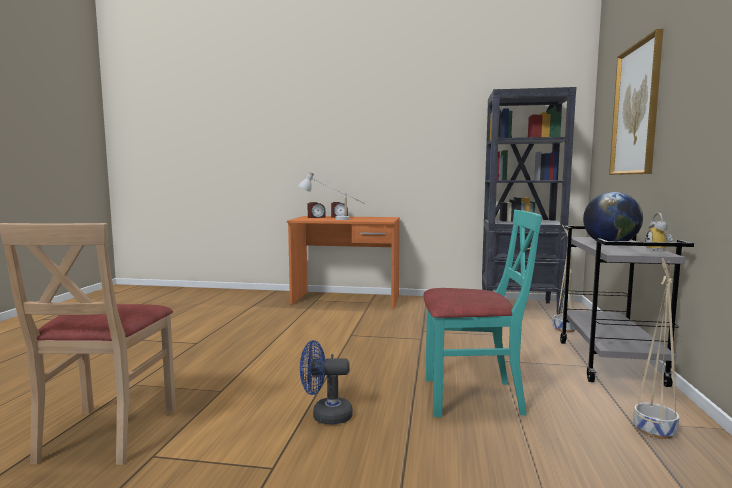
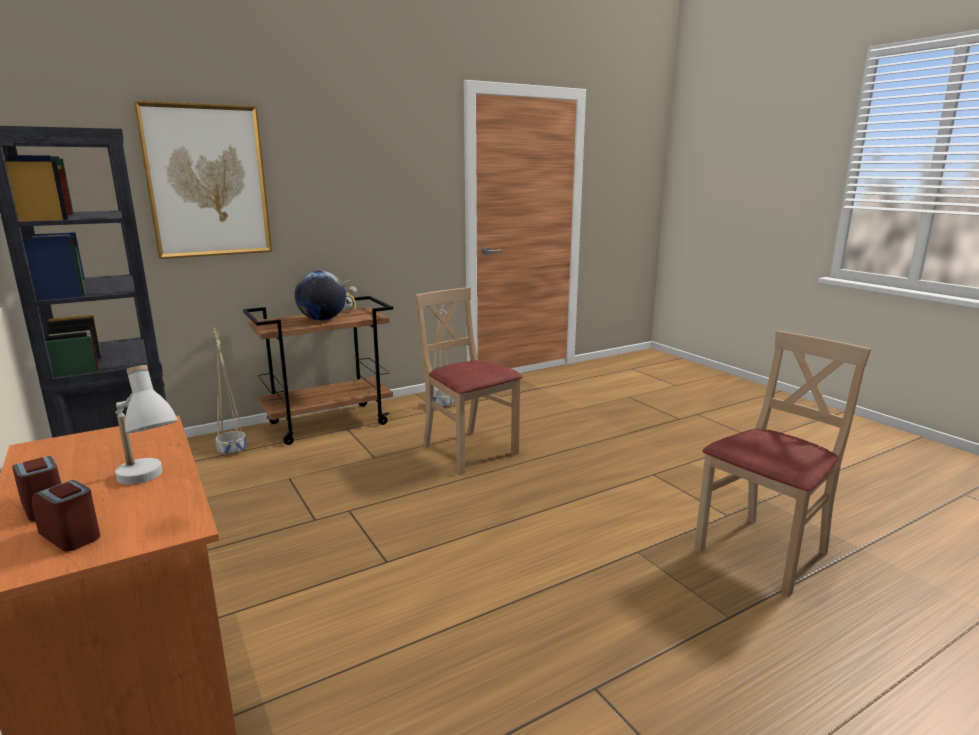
camera: 130 degrees left, 10 degrees up
blue fan [300,340,353,424] -> none
turquoise chair [424,210,542,417] -> beige chair [415,287,523,474]
grey cart [560,226,694,387] -> brown cart [243,296,393,445]

